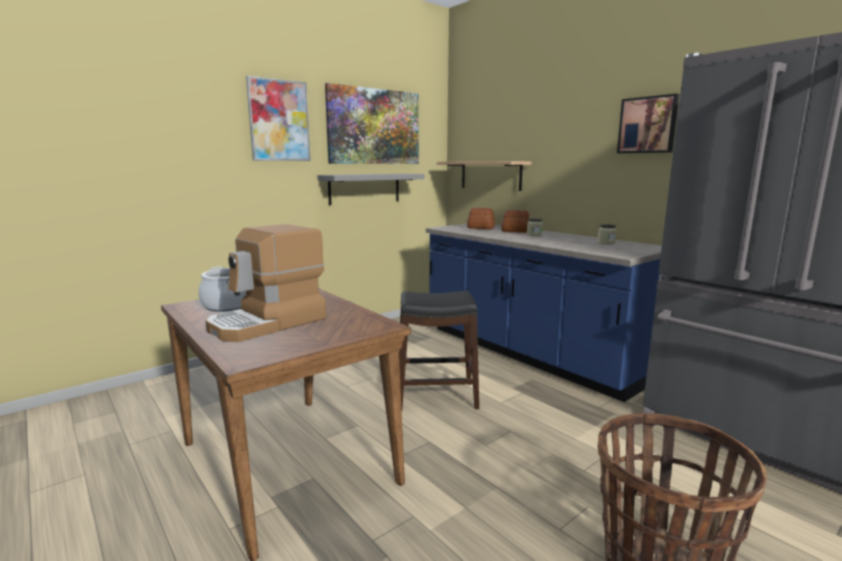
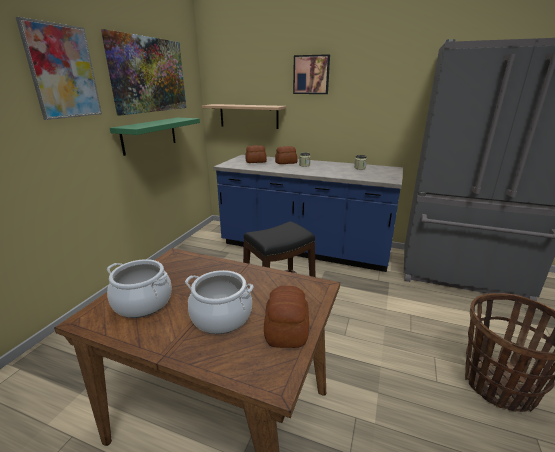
camera: 30 degrees left, 10 degrees up
coffee machine [205,224,326,342] -> cooking pot [185,270,254,334]
grey shelf [318,174,424,205] -> green shelf [110,118,200,156]
picture [617,93,679,153] -> picture moved to [293,54,330,94]
none -> bread [264,286,309,348]

